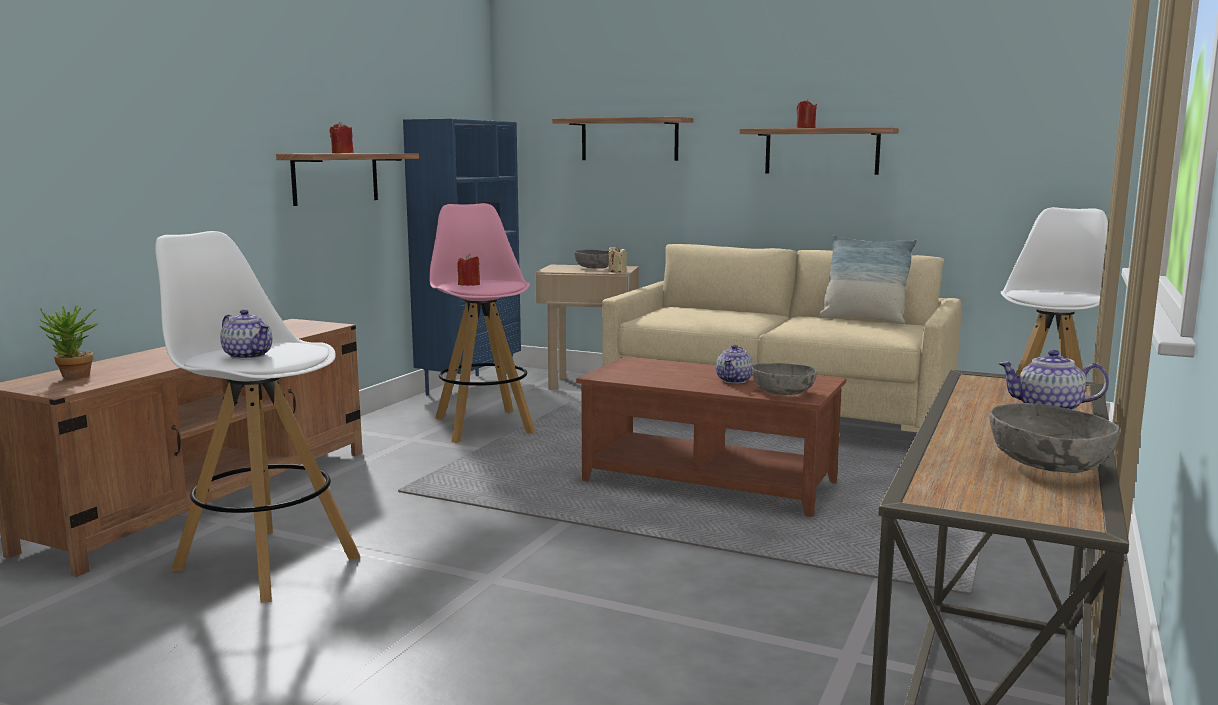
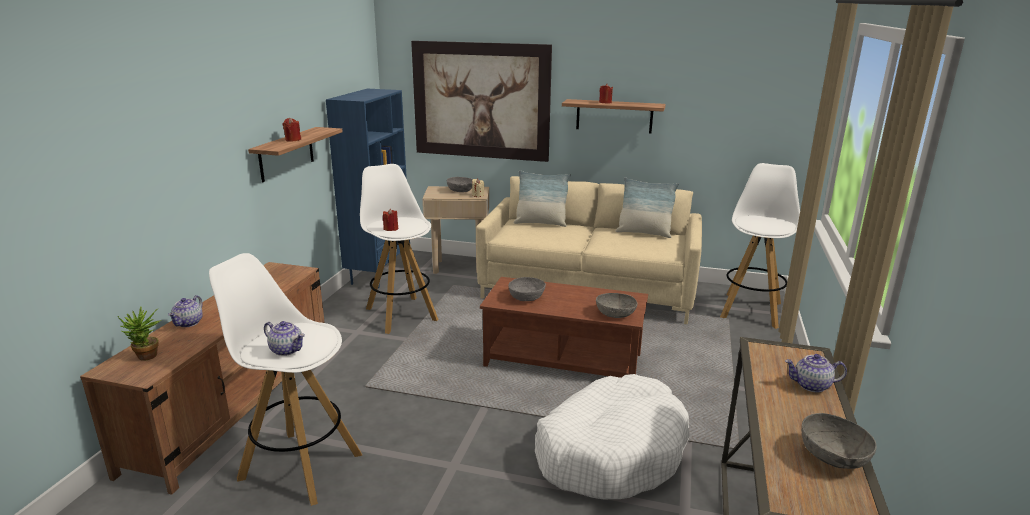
camera: 10 degrees left, 10 degrees up
pink stool [429,203,535,443] -> white stool [360,164,438,334]
shelf [552,117,693,161] -> picture [411,41,552,162]
teapot [716,345,753,383] -> teapot moved to [168,295,203,327]
none -> grey bowl [508,277,546,301]
none -> pillow [514,170,571,227]
none -> white dog bed [535,374,690,499]

